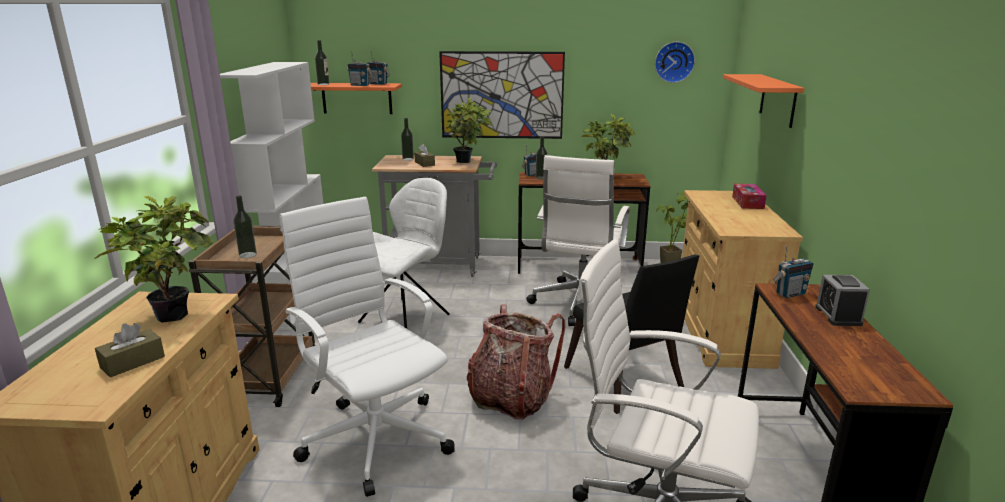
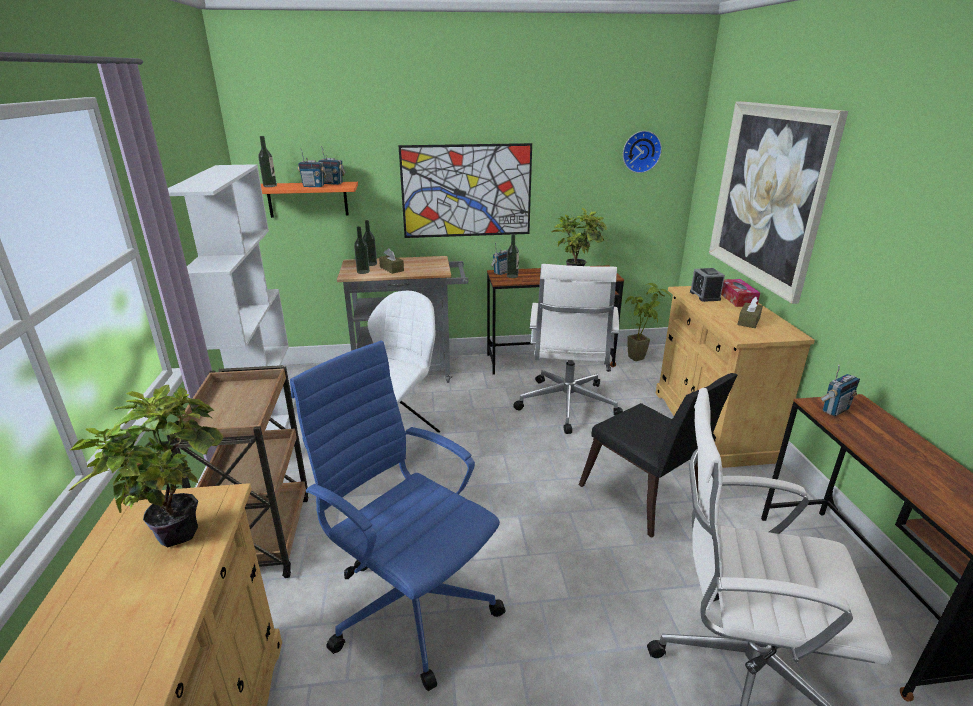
camera: 10 degrees left, 5 degrees up
brown tissue box [95,323,165,377] -> brown tissue box moved to [737,297,763,328]
bottle [233,196,257,258] -> bottle moved to [354,226,370,274]
white office chair [279,196,455,497] -> blue office chair [290,341,506,691]
potted plant [446,97,492,163] -> none
backpack [467,304,565,420] -> none
orange shelf [723,74,804,128] -> picture [709,101,848,304]
alarm clock [815,275,870,326] -> alarm clock moved to [690,268,725,302]

